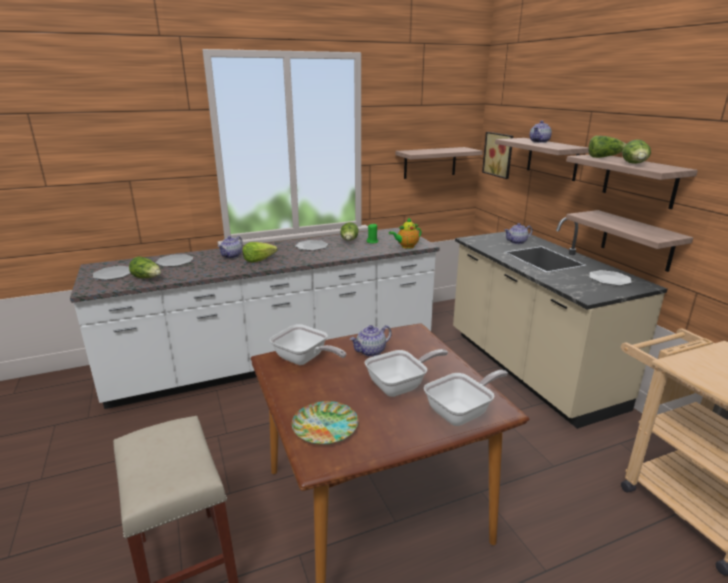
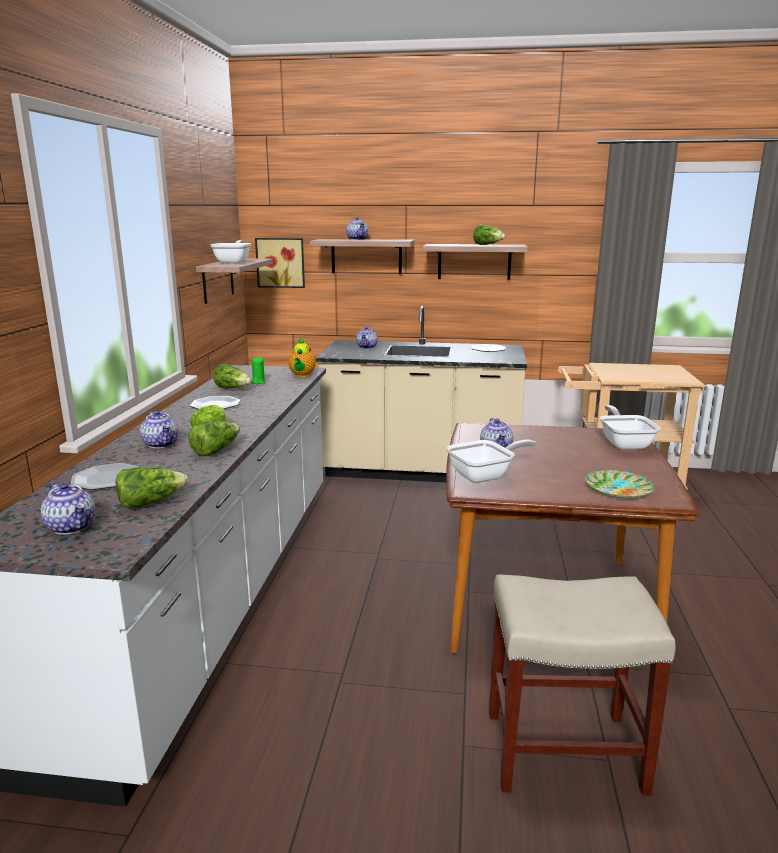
camera: 60 degrees left, 5 degrees down
plate [93,266,131,280] -> teapot [41,483,95,535]
frying pan [365,349,448,397] -> frying pan moved to [210,240,251,263]
shelf [566,210,693,272] -> none
lettuce [588,136,626,158] -> lettuce moved to [188,421,240,456]

